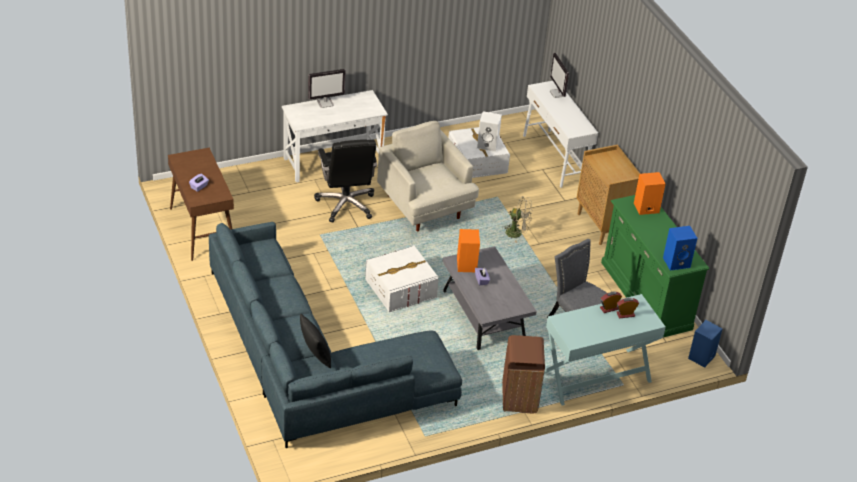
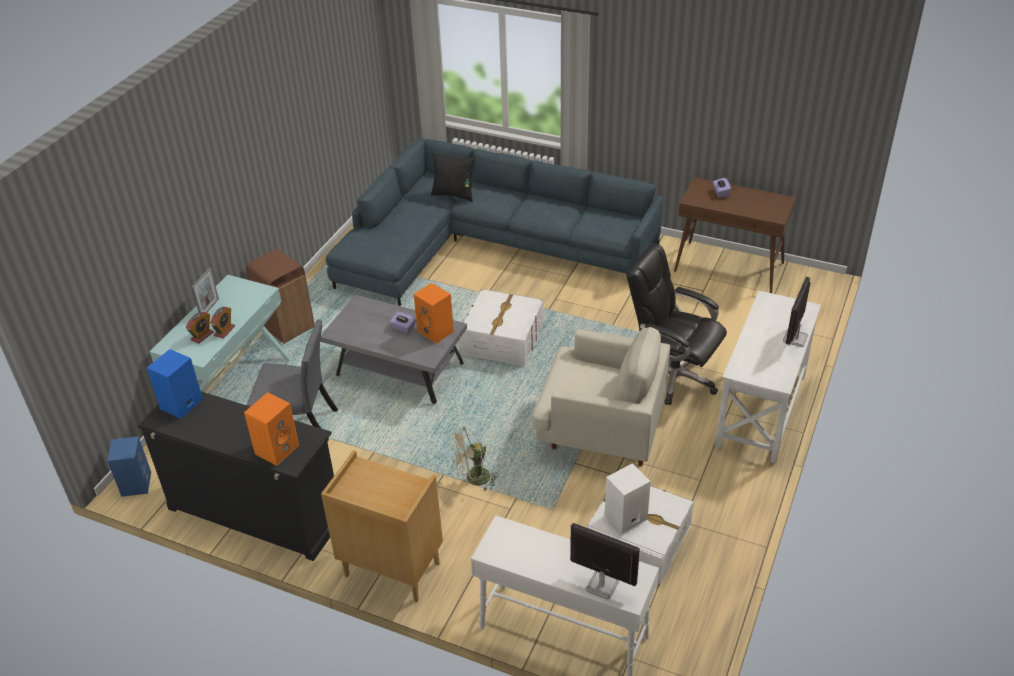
camera: 140 degrees right, 0 degrees up
green cabinet [601,195,709,337] -> black cabinet [137,391,334,561]
none -> picture frame [192,268,219,313]

